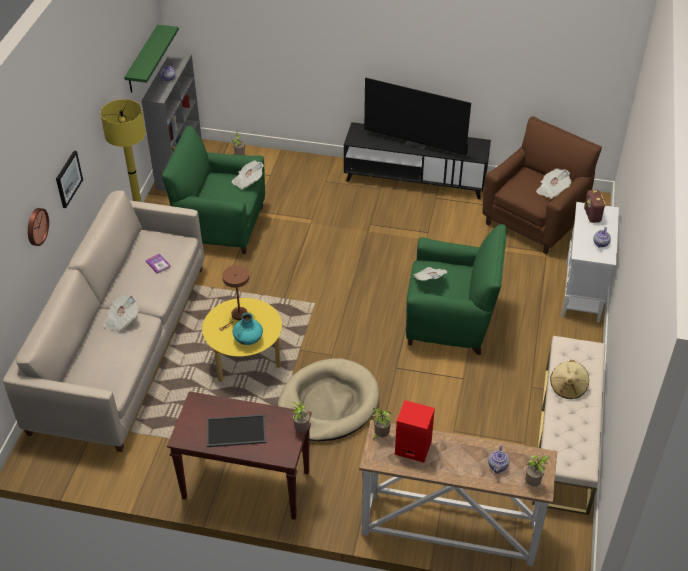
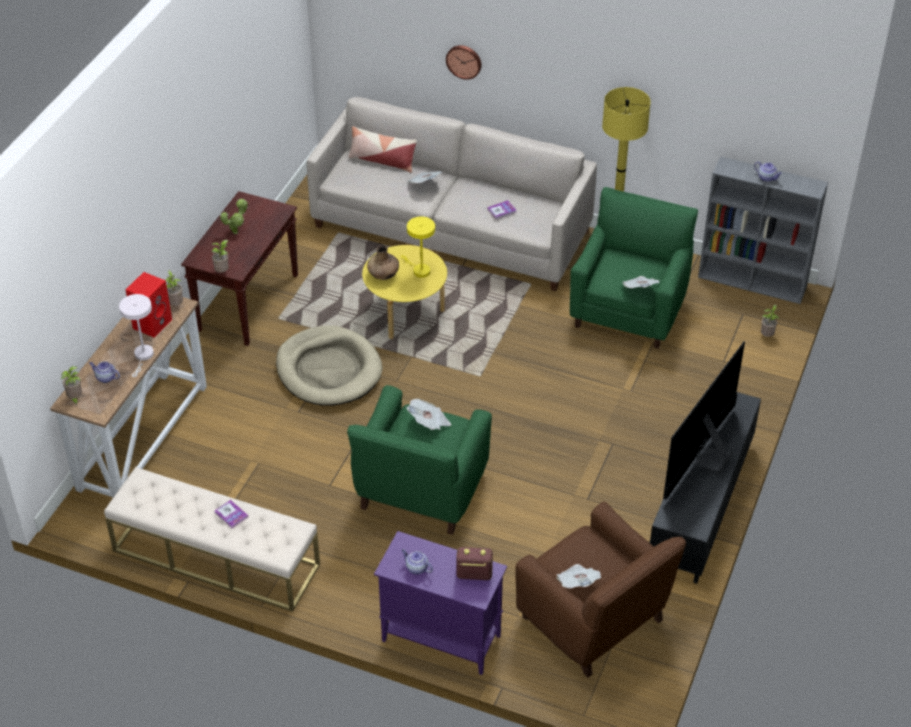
camera: 100 degrees right, 0 degrees up
picture [56,151,83,208] -> none
green shelf [124,25,179,93] -> none
tray [207,414,266,447] -> potted plant [220,199,248,234]
brown table lamp [219,265,249,331] -> yellow table lamp [401,216,435,278]
turquoise vase [232,313,263,345] -> brown vase [367,245,399,280]
beige hat [550,360,589,399] -> book [215,500,248,528]
white cabinet [561,202,619,323] -> purple cabinet [374,531,507,675]
none -> white table lamp [119,294,154,377]
none -> pillow [349,126,417,173]

